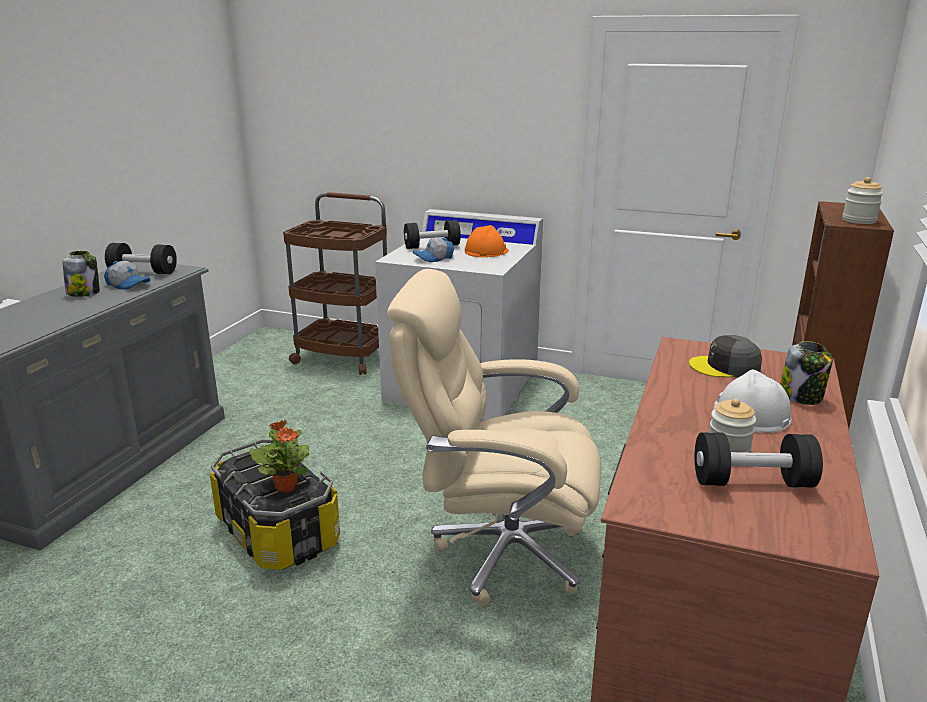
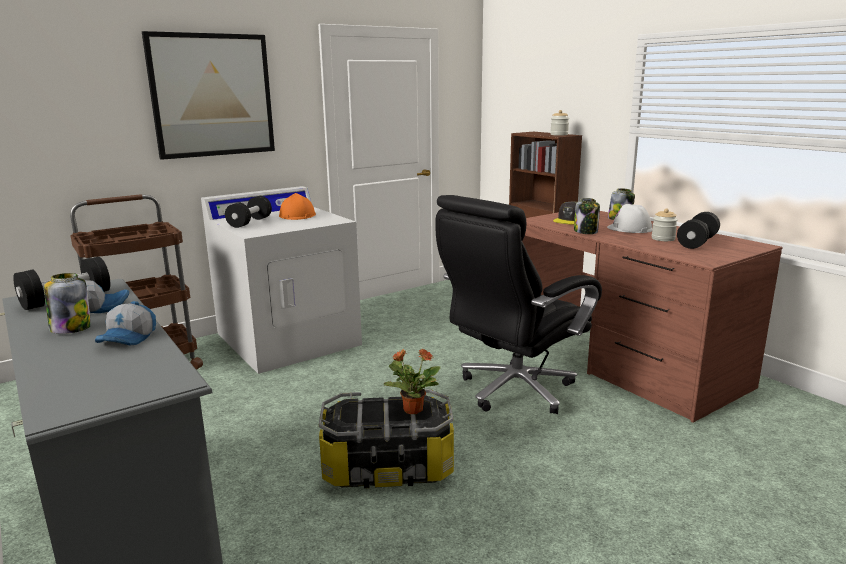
camera: 55 degrees left, 5 degrees down
beige office chair [387,269,601,606] -> black office chair [435,195,602,414]
cap [413,237,454,262] -> cap moved to [95,301,156,345]
none -> picture [142,31,275,160]
none -> jar [574,198,600,234]

